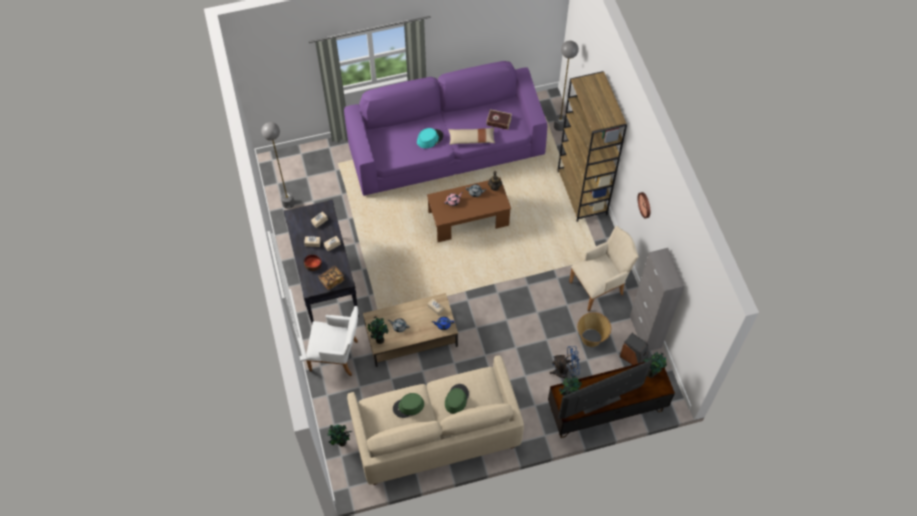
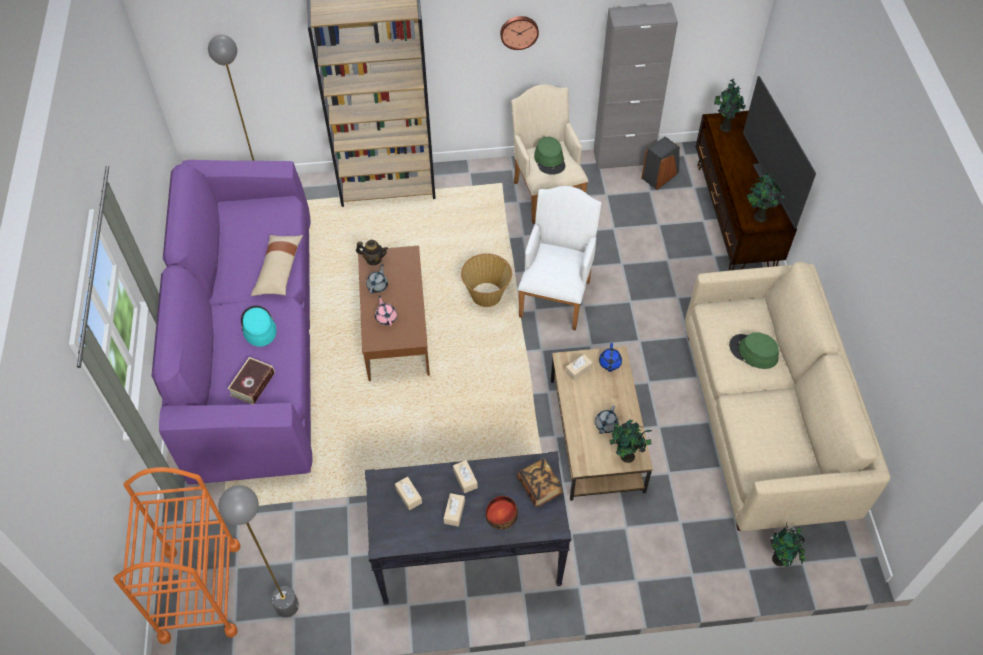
camera: 80 degrees left, 5 degrees down
white armchair [306,306,358,376] -> white armchair moved to [518,186,602,331]
green hat [393,393,424,418] -> green hat moved to [534,137,566,175]
book [486,109,512,130] -> book moved to [228,357,275,404]
blue fan [550,346,580,378] -> none
basket [577,312,611,347] -> basket moved to [461,253,512,307]
none -> orange cart [114,467,241,645]

